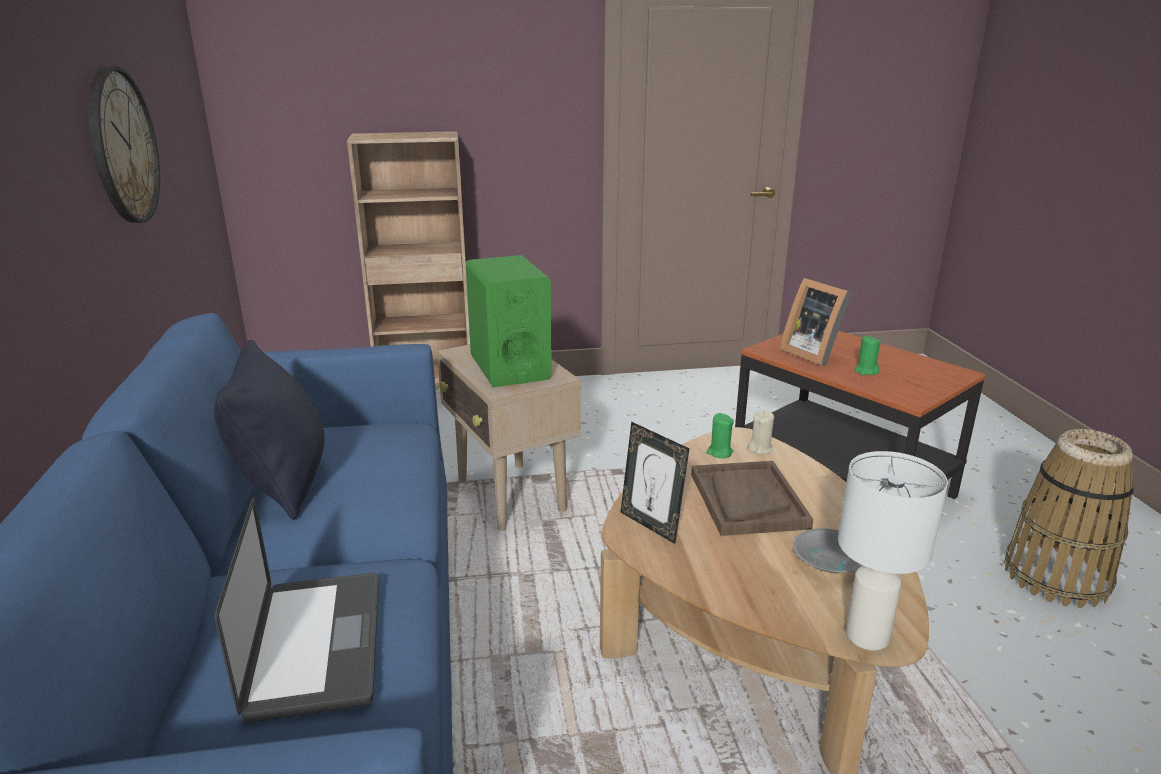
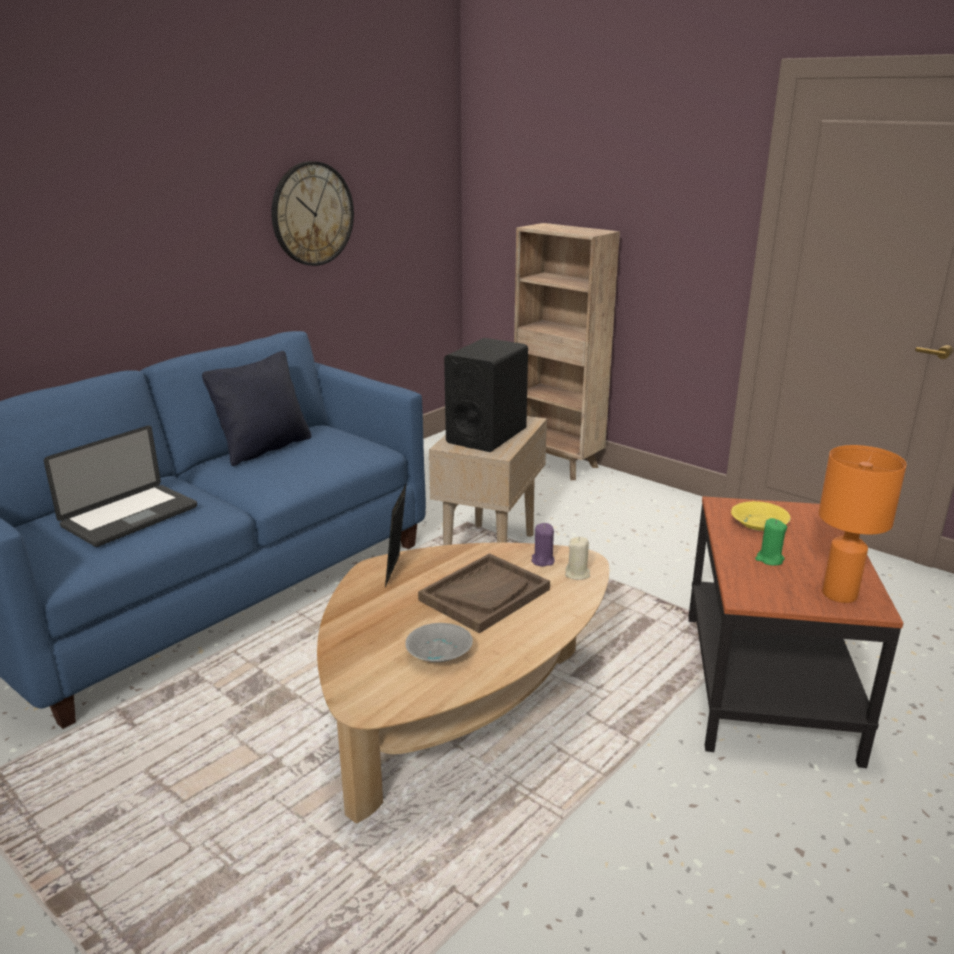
camera: 50 degrees right, 0 degrees up
green speaker [466,255,552,387] -> black speaker [444,338,528,452]
green candle [706,413,734,458] -> purple candle [532,523,555,567]
picture frame [780,278,852,366] -> yellow bowl [731,501,790,531]
white table lamp [838,451,948,651] -> none
basket [1004,429,1133,608] -> none
none -> orange table lamp [819,445,907,603]

